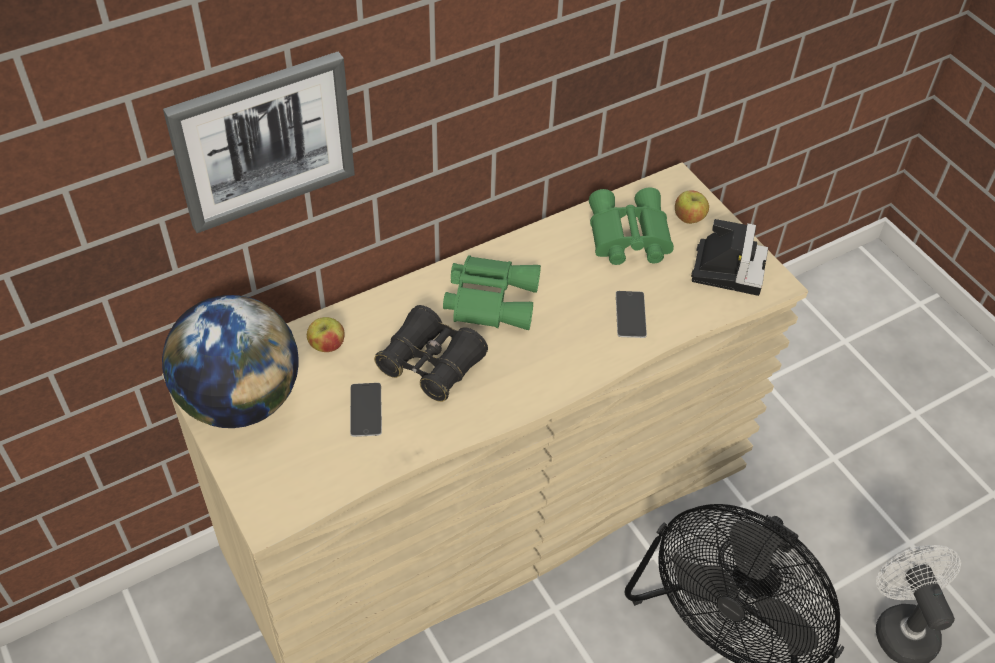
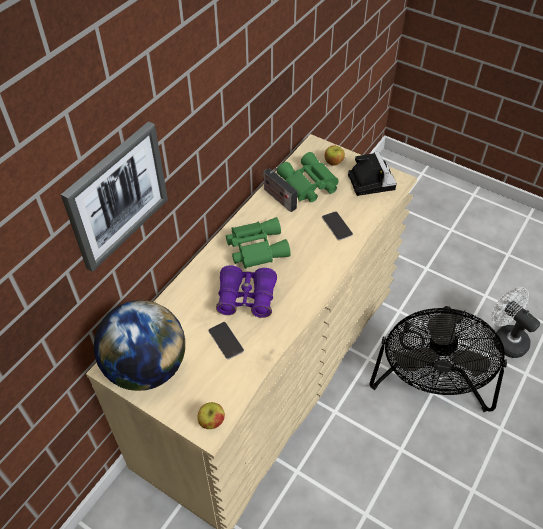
camera: 25 degrees left, 0 degrees up
apple [307,317,345,352] -> apple moved to [197,402,225,429]
black binoculars [374,305,488,402] -> purple binoculars [216,265,277,318]
none -> radio [262,167,297,212]

